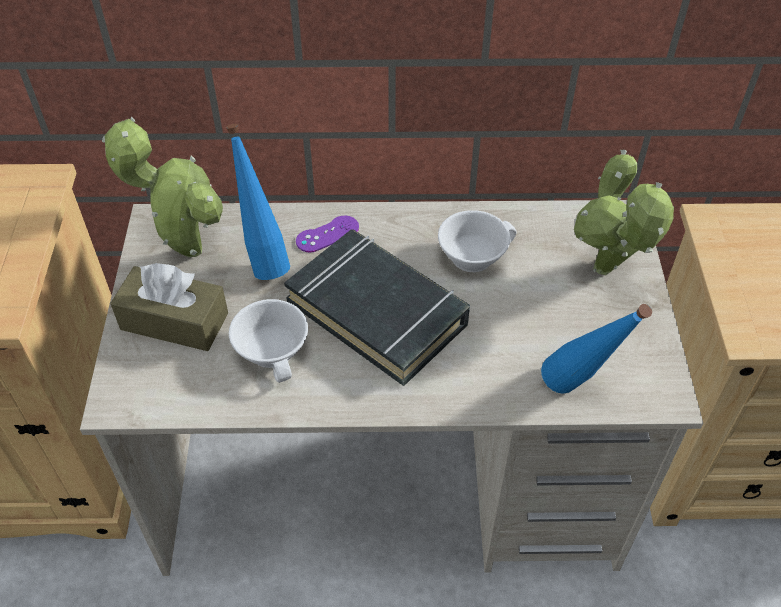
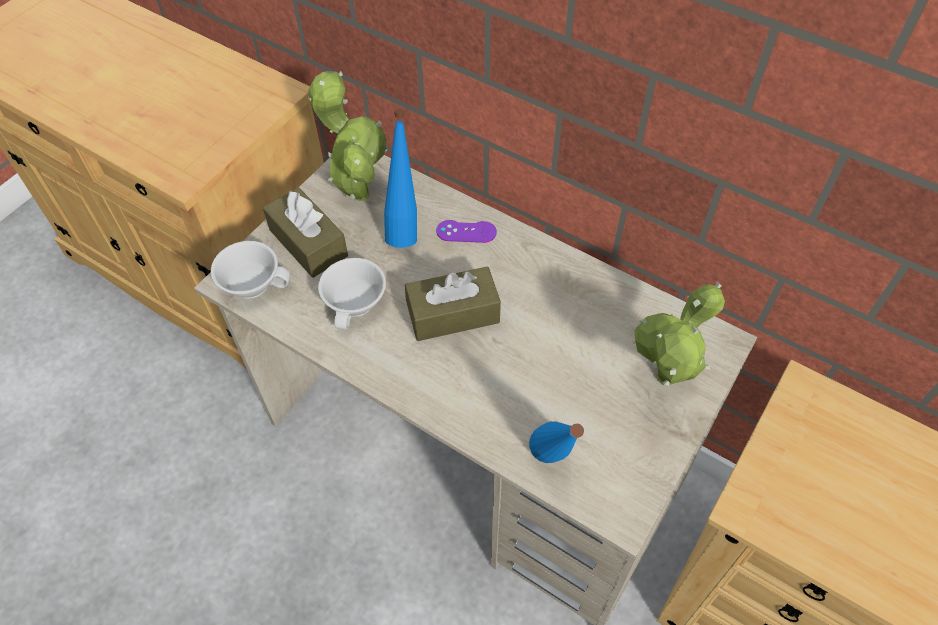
camera: 35 degrees right, 5 degrees up
black book [284,229,470,386] -> brown tissue box [405,266,501,341]
white cup [438,210,517,272] -> white cup moved to [211,241,290,299]

